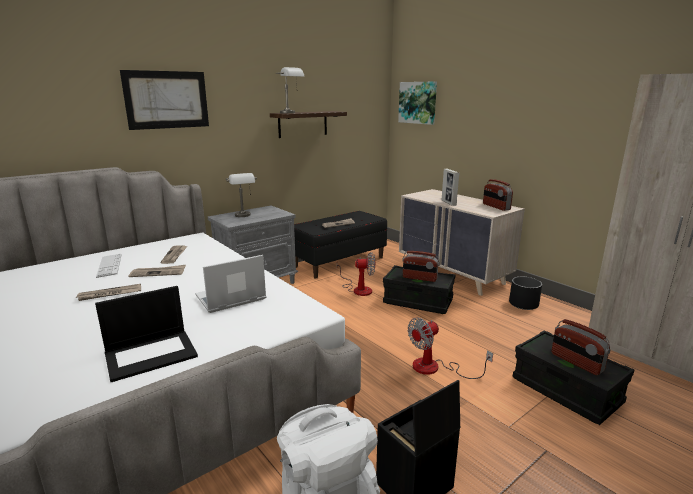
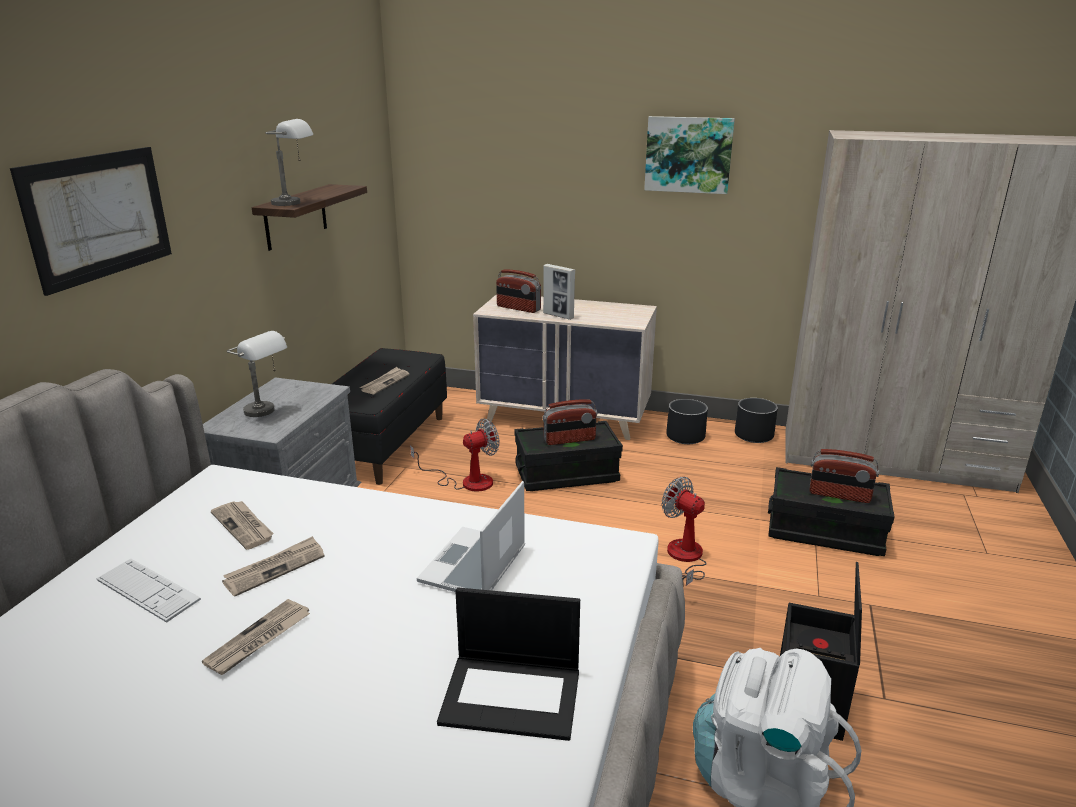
camera: 35 degrees left, 5 degrees up
laptop [95,286,198,382] -> laptop turned 75 degrees clockwise [437,588,580,741]
picture [398,81,437,125] -> picture moved to [644,116,735,194]
fan [407,318,493,379] -> fan turned 120 degrees clockwise [662,477,707,586]
radio [483,179,513,211] -> radio moved to [496,270,541,313]
none -> black planter [735,398,778,443]

